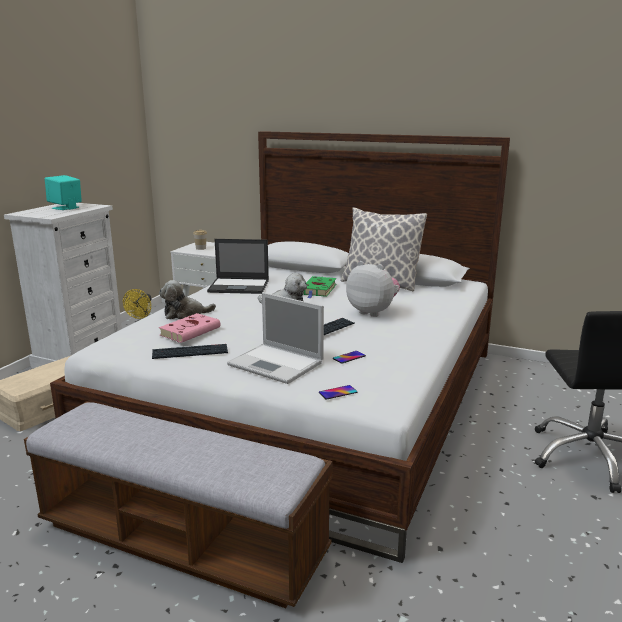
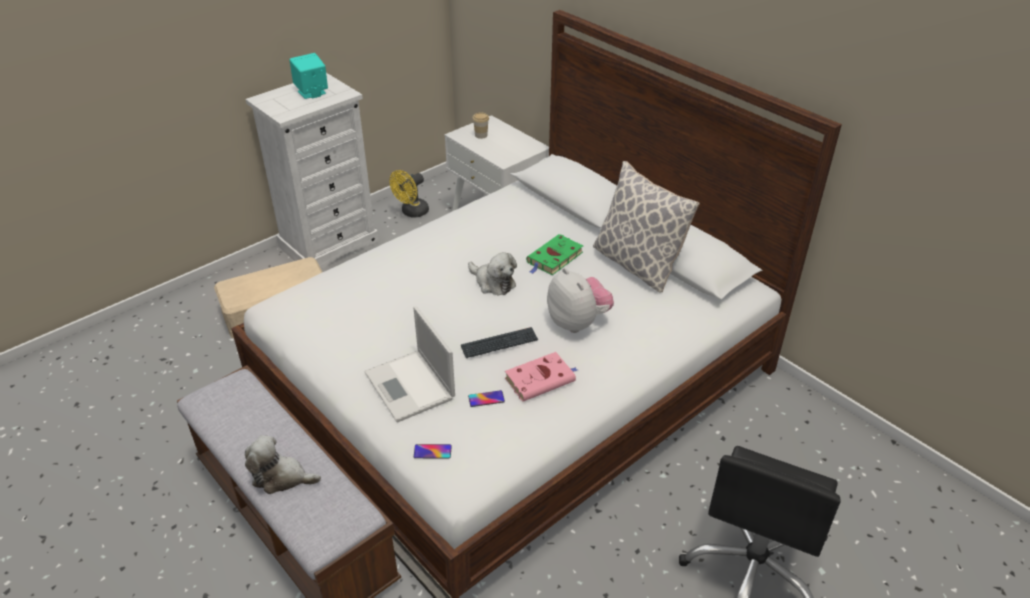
camera: 25 degrees right, 20 degrees up
keyboard [152,344,228,359] -> none
plush toy [159,280,216,319] -> plush toy moved to [245,435,321,494]
pink book [159,313,221,343] -> pink book moved to [505,352,577,402]
laptop [207,239,269,294] -> none

